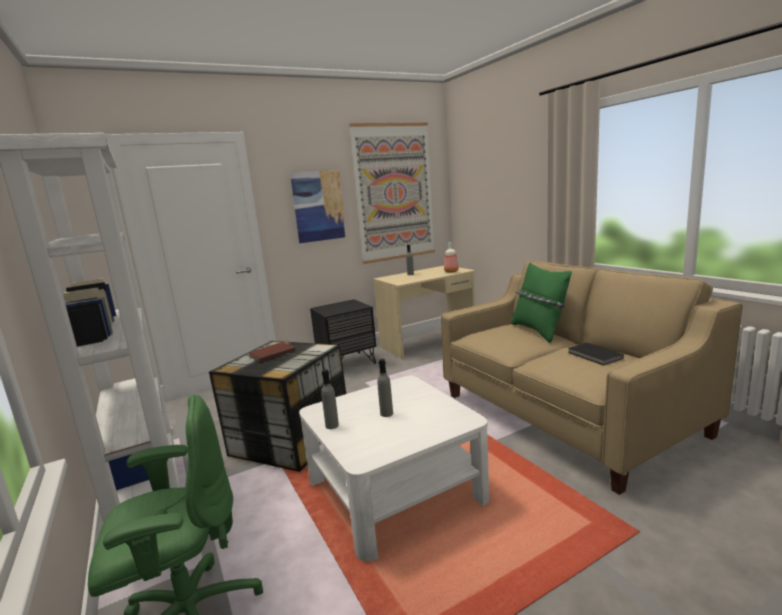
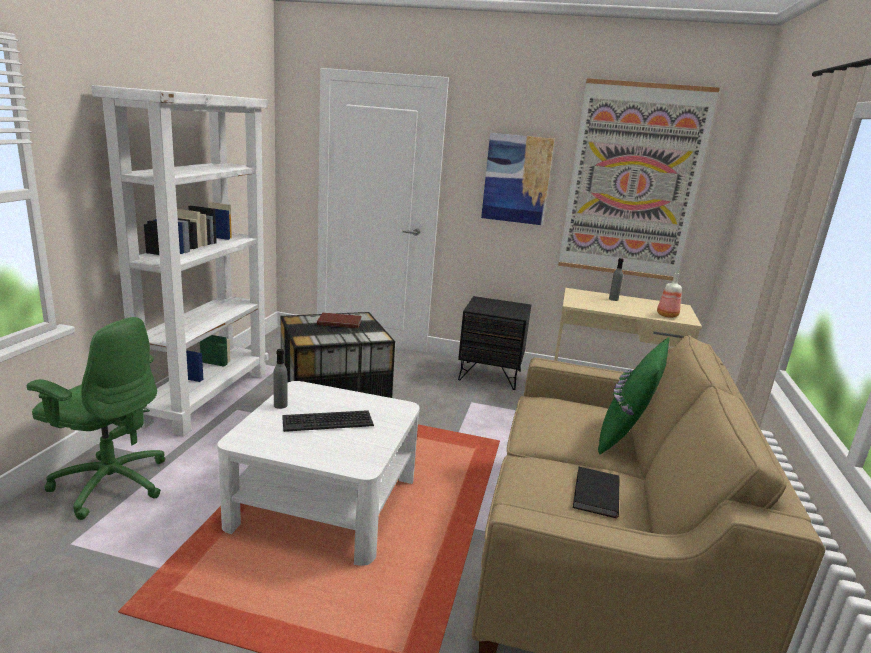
camera: 40 degrees right, 5 degrees up
grey bottle [377,359,393,417] -> keyboard [282,410,374,432]

